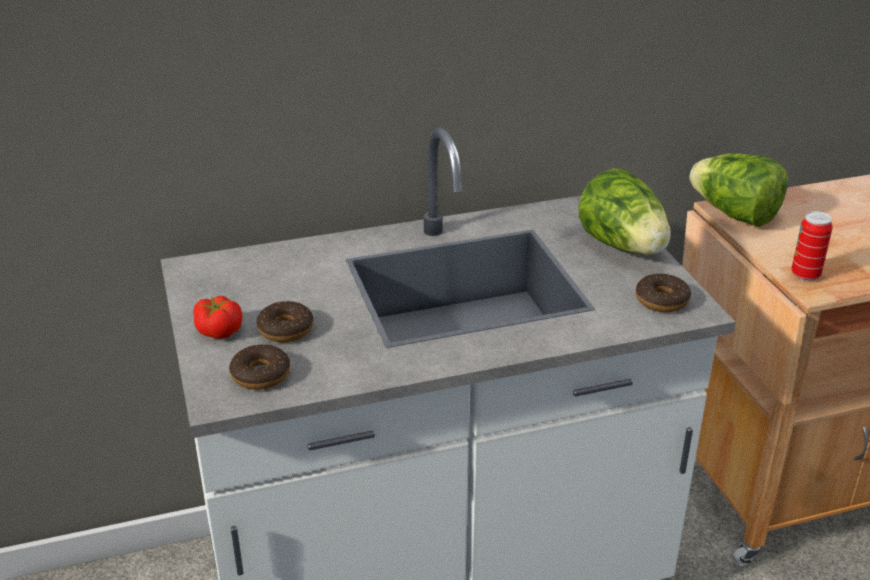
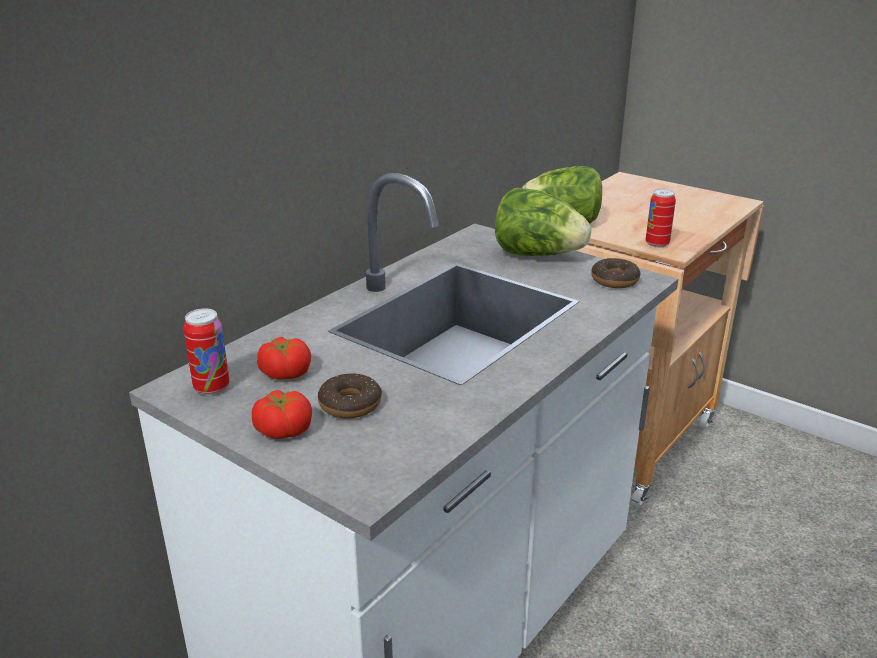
camera: 35 degrees left, 5 degrees down
donut [229,344,290,390] -> none
none -> can [183,308,229,395]
none -> tomato [257,337,311,380]

